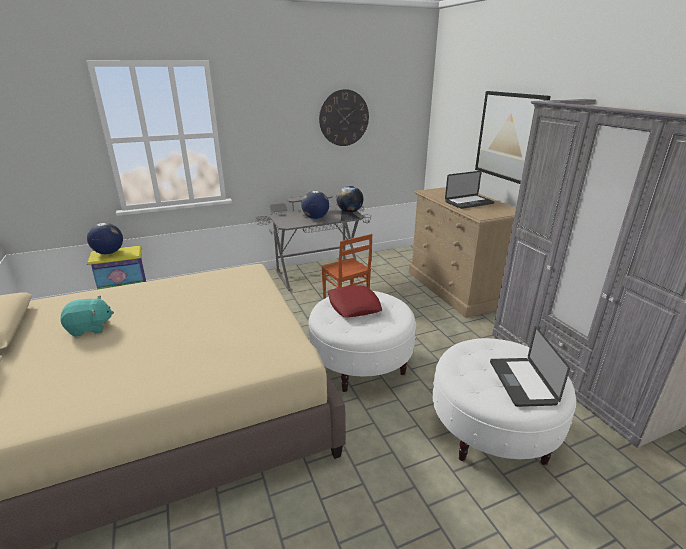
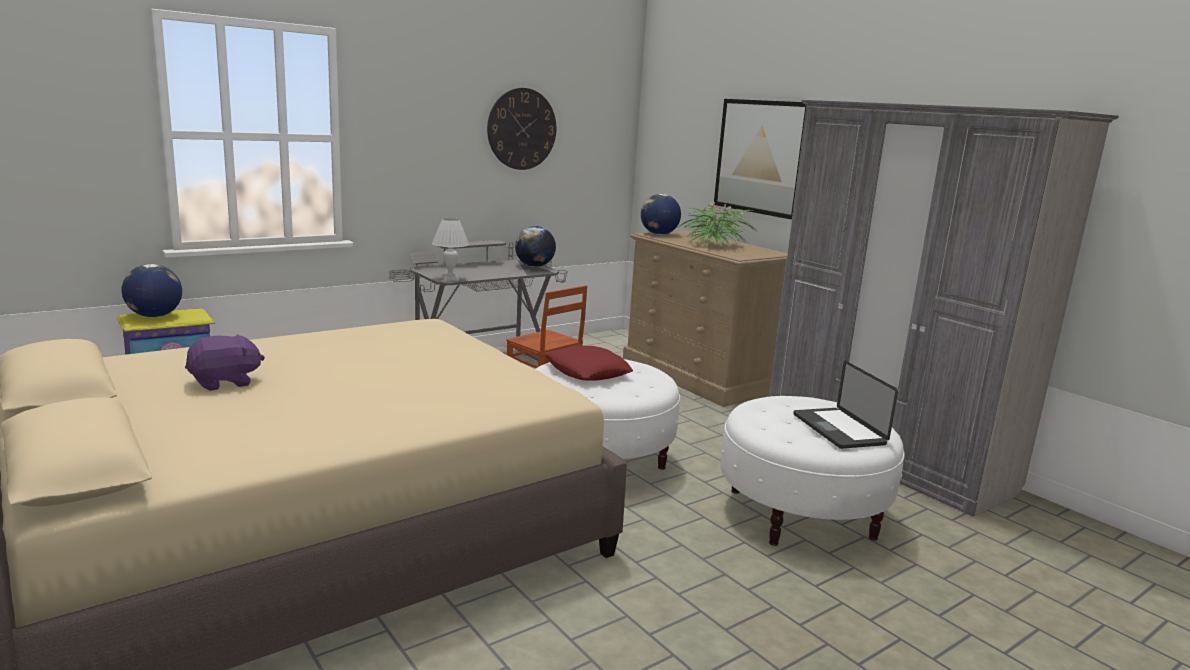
camera: 15 degrees left, 10 degrees down
turquoise plush toy [61,296,114,337] -> purple plush toy [185,334,265,391]
globe [301,191,329,219] -> globe moved to [641,194,681,235]
laptop [445,171,495,209] -> potted plant [680,202,757,247]
none -> white table lamp [432,218,469,281]

